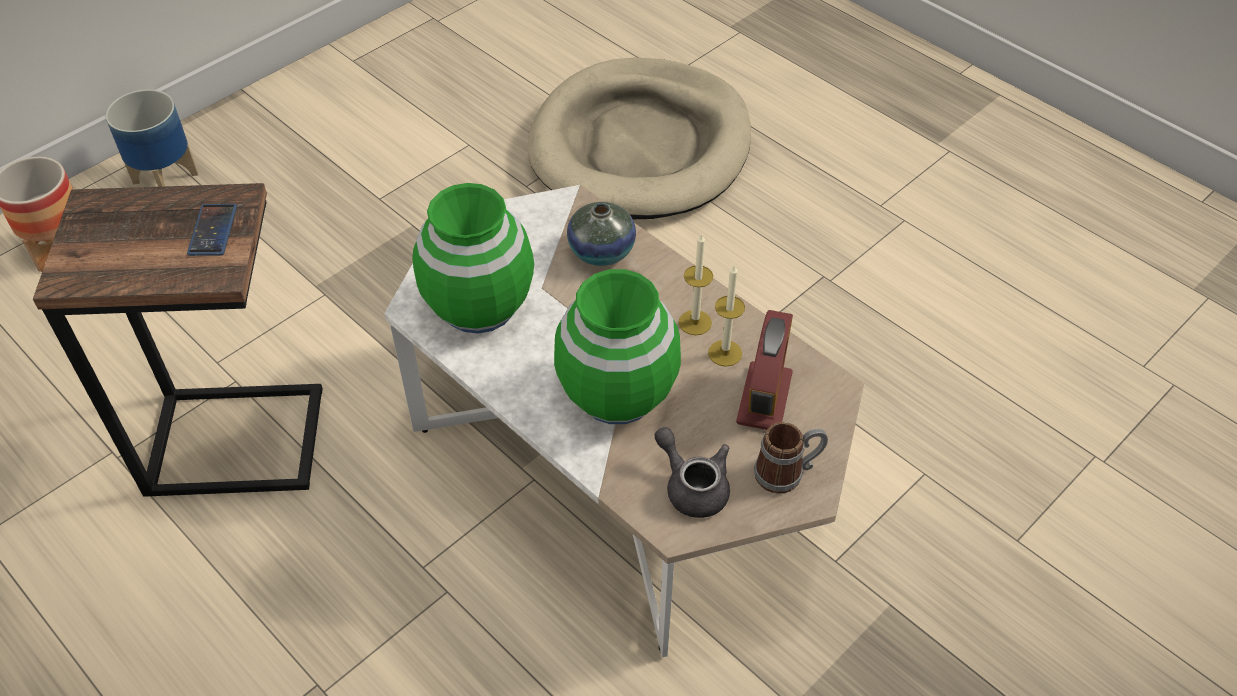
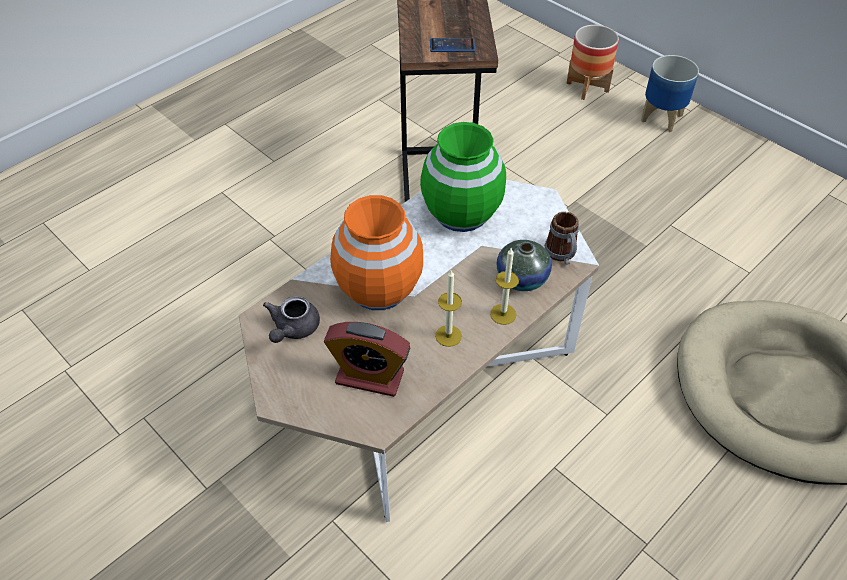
camera: 90 degrees right, 0 degrees up
green vase [554,269,681,424] -> orange vase [330,195,423,310]
grey teapot [654,427,730,518] -> grey teapot turned 150 degrees clockwise [263,296,320,343]
candle [708,264,745,367] -> candle moved to [490,248,519,325]
mug [754,422,828,494] -> mug moved to [545,212,579,265]

